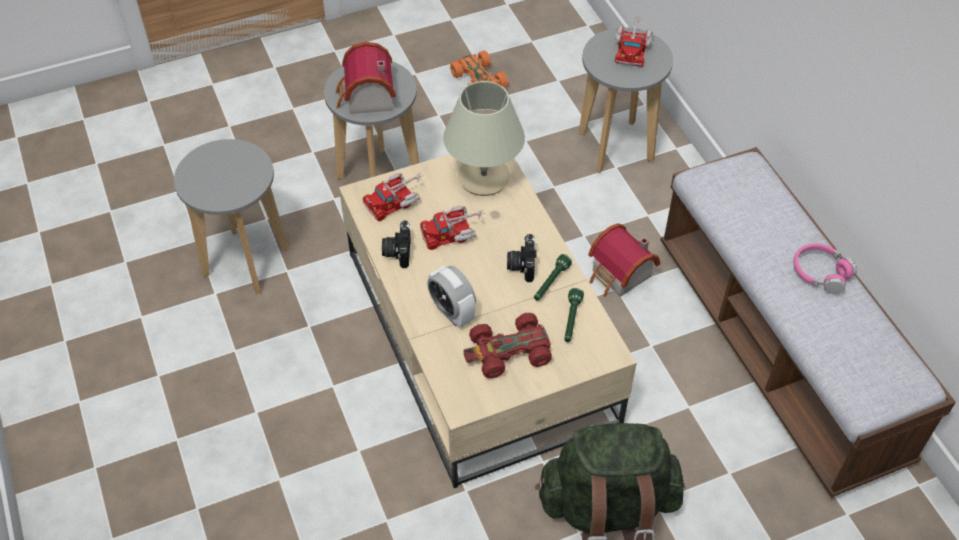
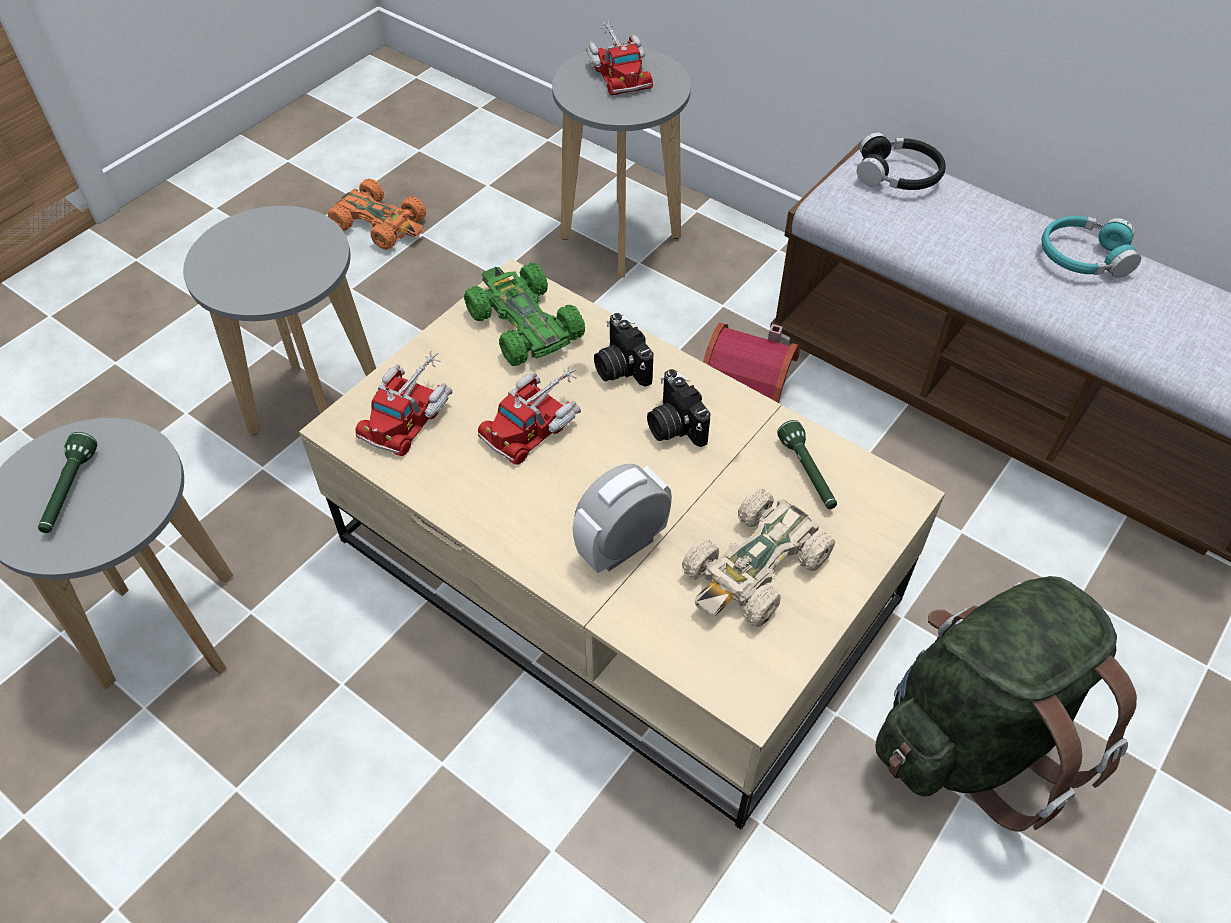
camera: 30 degrees left, 0 degrees up
toy house [336,42,396,114] -> none
camera [382,221,412,268] -> camera moved to [594,313,654,387]
alarm clock [427,266,476,328] -> alarm clock turned 120 degrees clockwise [573,464,672,573]
beige table lamp [443,81,525,196] -> green toy car [464,263,585,366]
red toy car [463,313,552,378] -> beige toy car [682,488,836,627]
green flashlight [534,254,572,301] -> green flashlight moved to [38,432,97,533]
pink headphones [793,244,857,294] -> turquoise headphones [1041,216,1141,278]
none -> black headphones [857,132,946,190]

